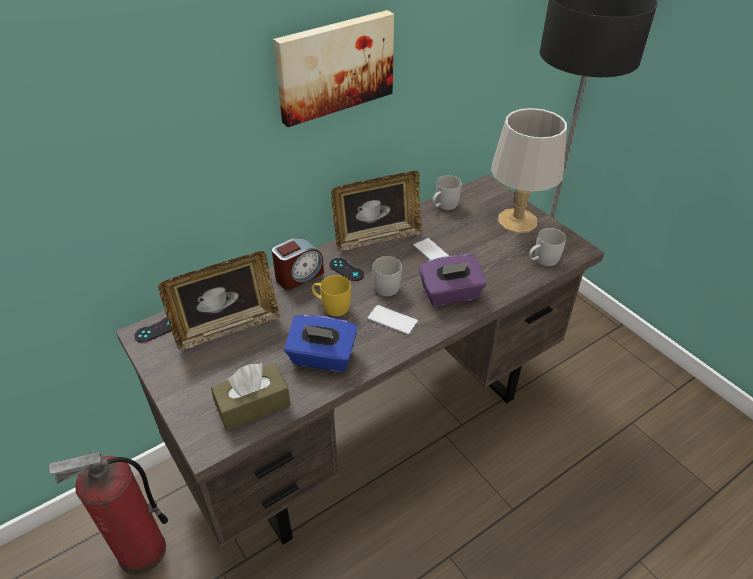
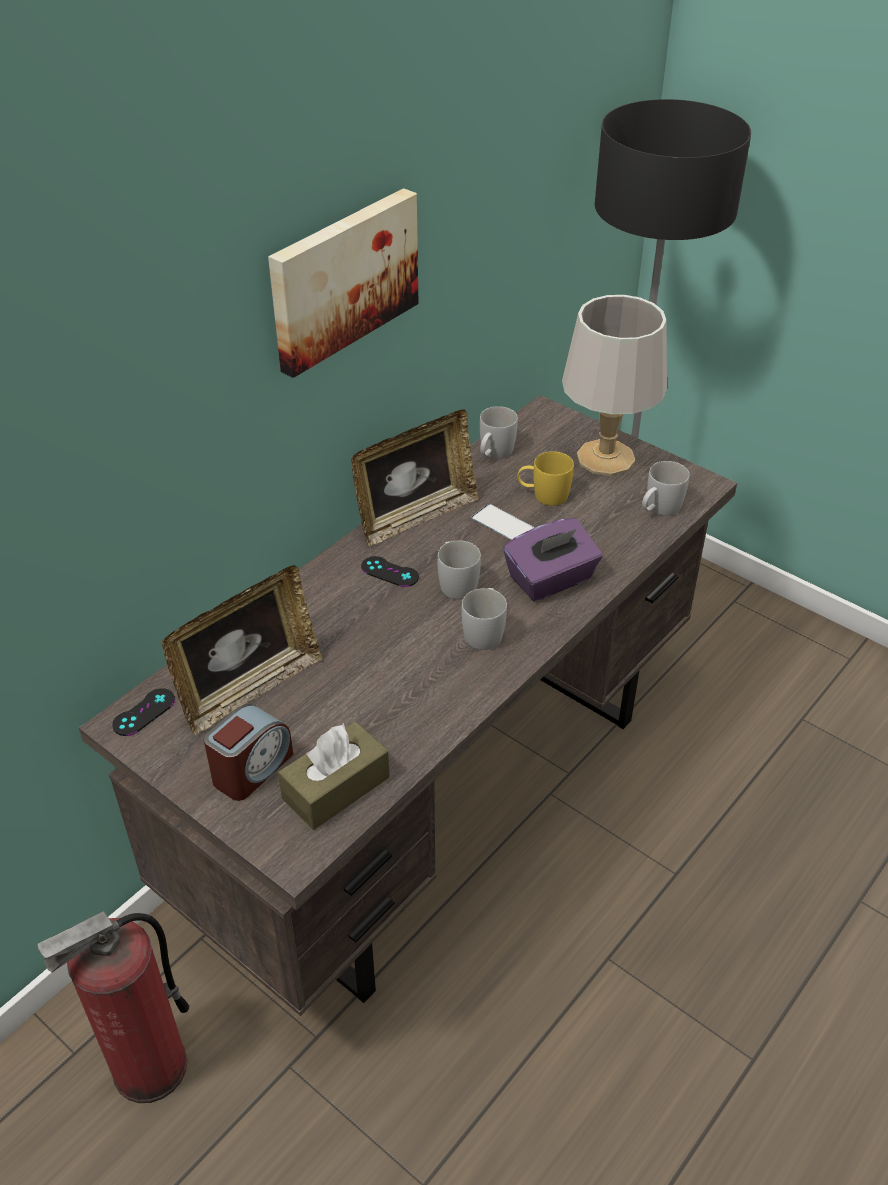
camera: 15 degrees left, 0 degrees up
alarm clock [272,237,324,290] -> alarm clock moved to [204,704,293,801]
blue tissue box [284,315,358,372] -> none
yellow mug [312,275,351,316] -> yellow mug moved to [518,451,574,506]
phone [367,305,419,335] -> white mug [462,588,507,650]

